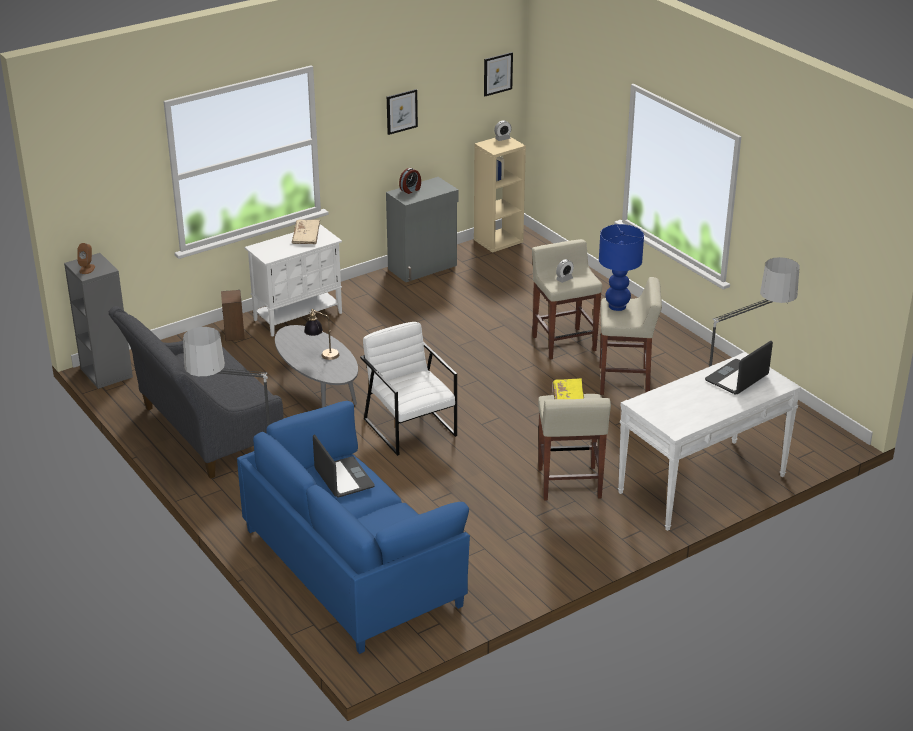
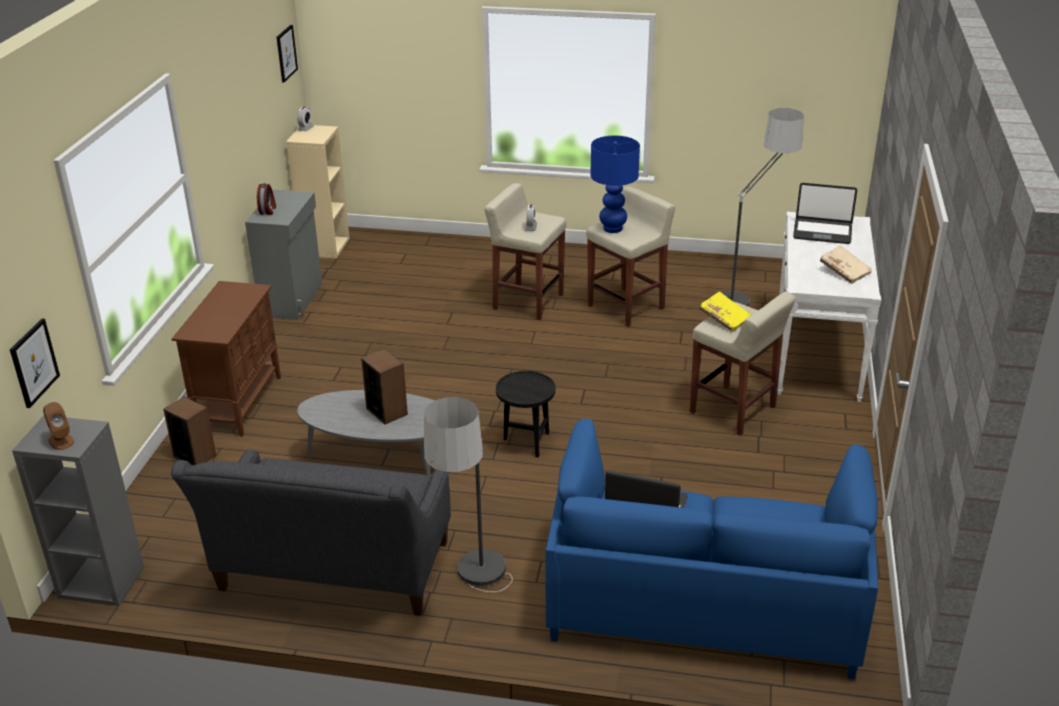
camera: 45 degrees left, 0 degrees up
white cabinet [245,224,342,337] -> brown cabinet [172,281,281,437]
beige book [292,220,320,244] -> beige book moved to [820,245,873,284]
table lamp [304,309,339,360] -> speaker [361,349,408,424]
white armchair [360,322,457,456] -> black side table [496,371,555,458]
picture [387,89,418,135] -> picture moved to [10,318,60,408]
laptop [705,341,773,395] -> laptop turned 75 degrees counterclockwise [793,183,857,244]

